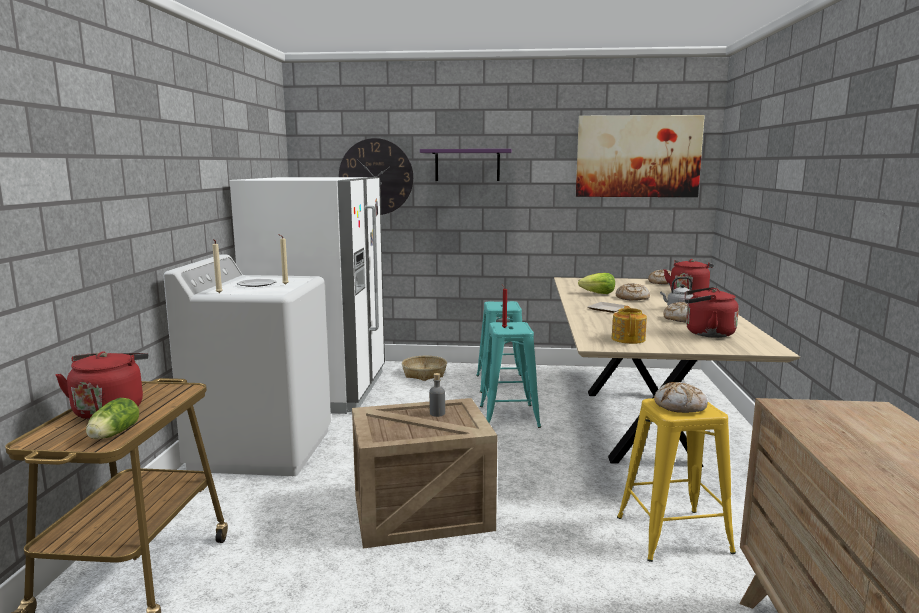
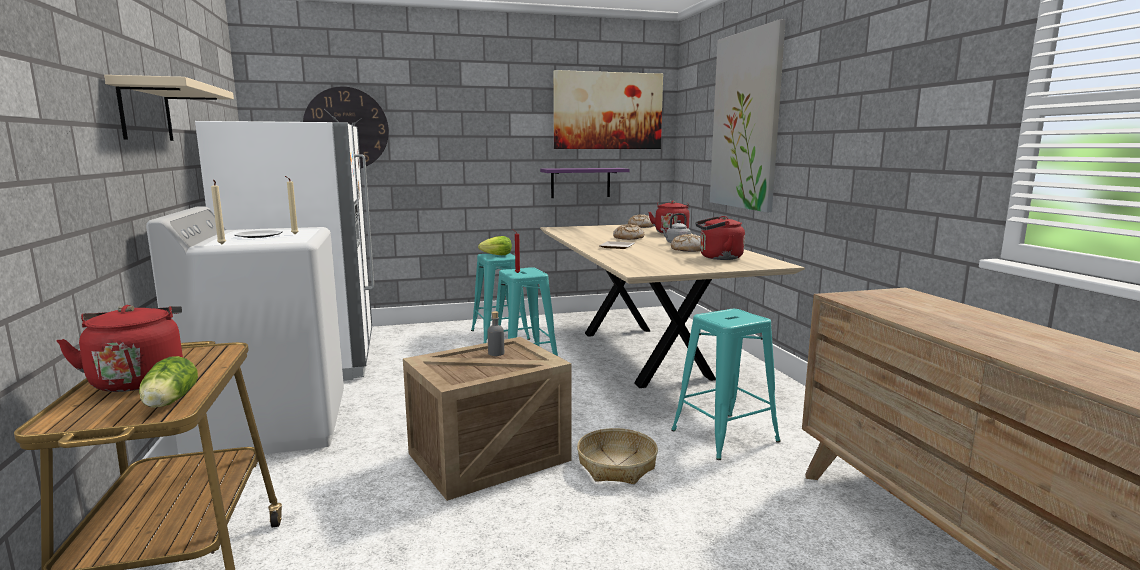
camera: 20 degrees left, 0 degrees up
basket [402,356,447,381] -> basket moved to [577,428,658,484]
purple shelf [420,149,512,181] -> purple shelf moved to [540,168,630,198]
lettuce [578,273,615,294] -> lettuce moved to [478,236,512,255]
teapot [612,306,647,344] -> none
yellow stool [617,398,736,562] -> turquoise stool [671,309,781,460]
bread [654,382,708,413] -> none
none -> beige shelf [104,75,234,141]
none -> picture [710,19,786,212]

